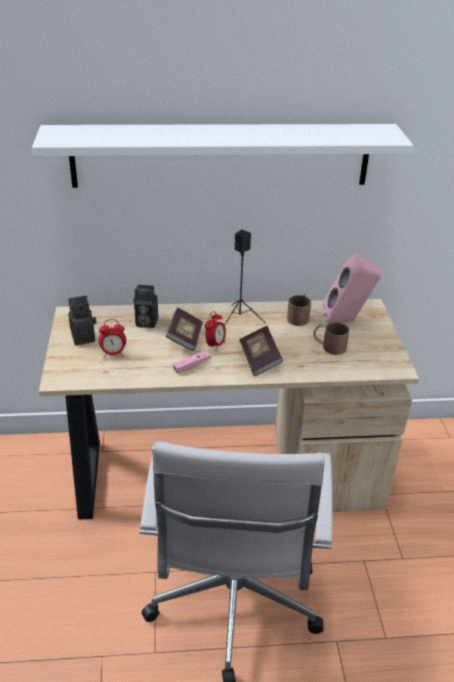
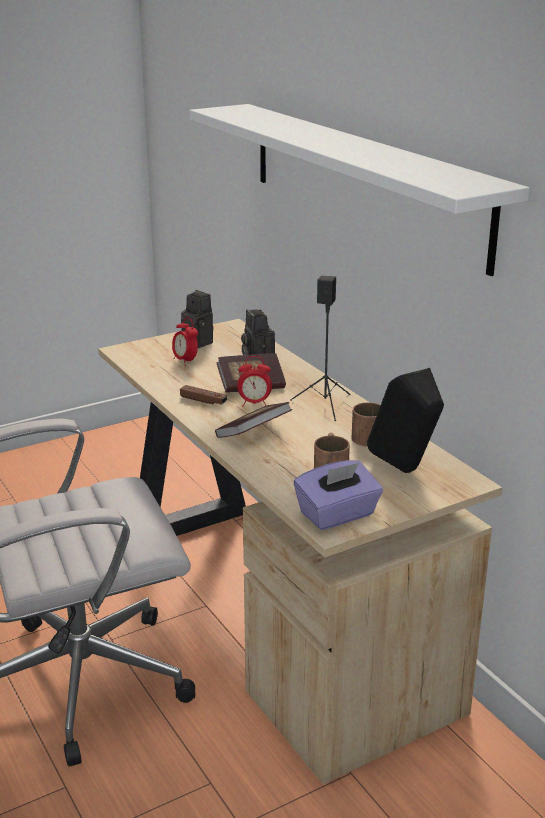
camera: 65 degrees right, 10 degrees down
pink game controller [173,351,211,373] -> brown game controller [180,385,227,405]
pink speaker [323,254,381,323] -> black speaker [367,368,444,473]
none -> purple tissue box [294,460,383,530]

